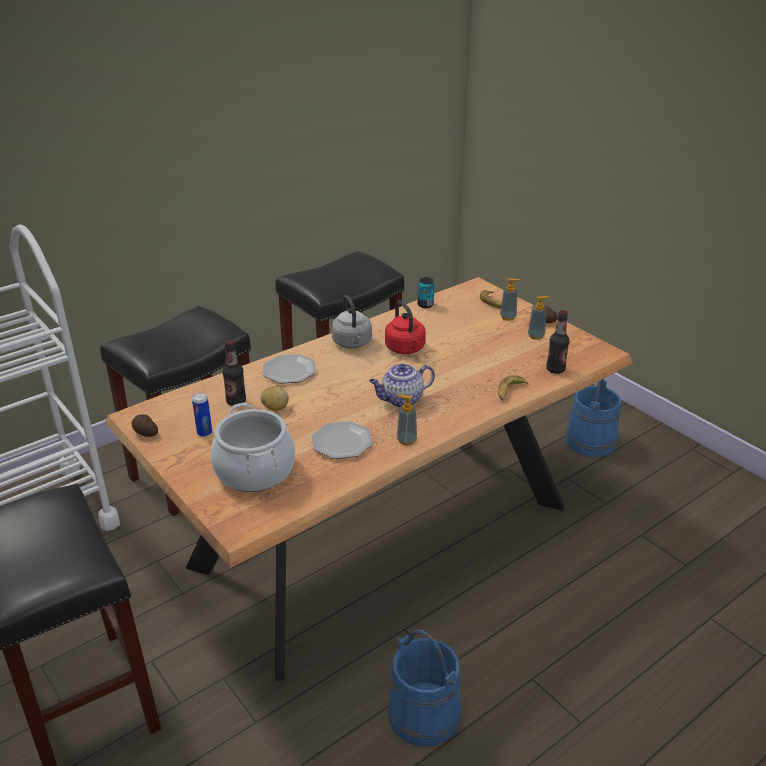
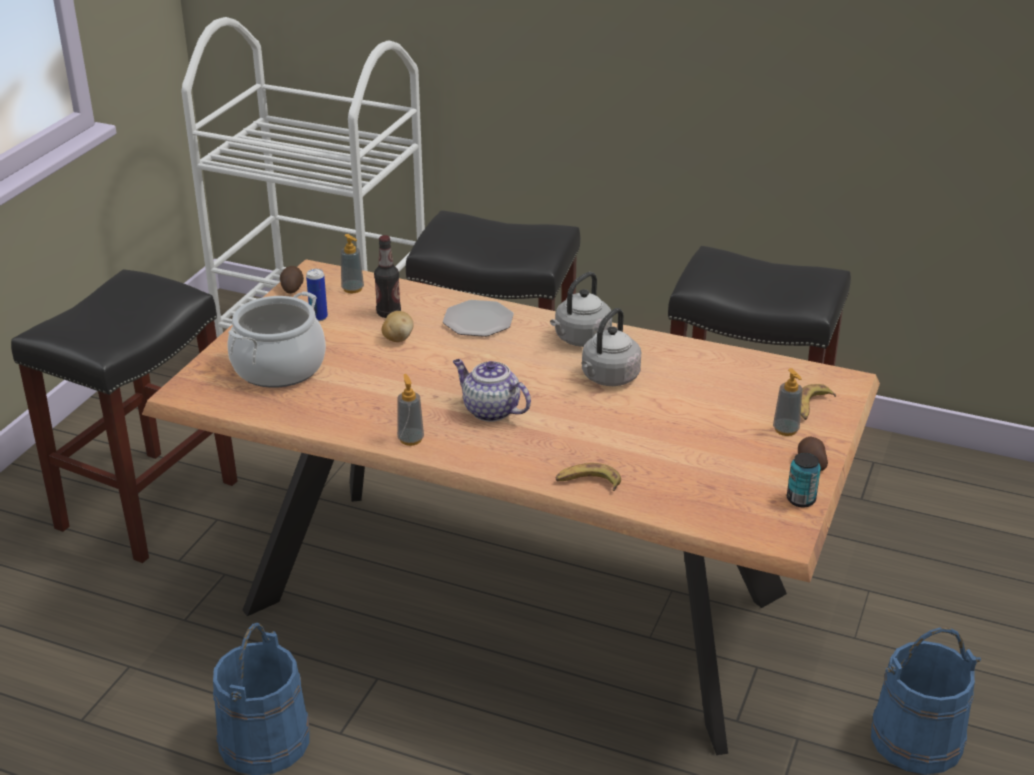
camera: 60 degrees right, 0 degrees up
plate [312,421,373,459] -> none
red kettle [385,300,426,354] -> grey kettle [581,308,641,386]
can [418,277,435,308] -> can moved to [787,453,821,507]
soap dispenser [528,296,549,340] -> soap dispenser moved to [341,234,364,293]
bottle [546,310,570,374] -> none

